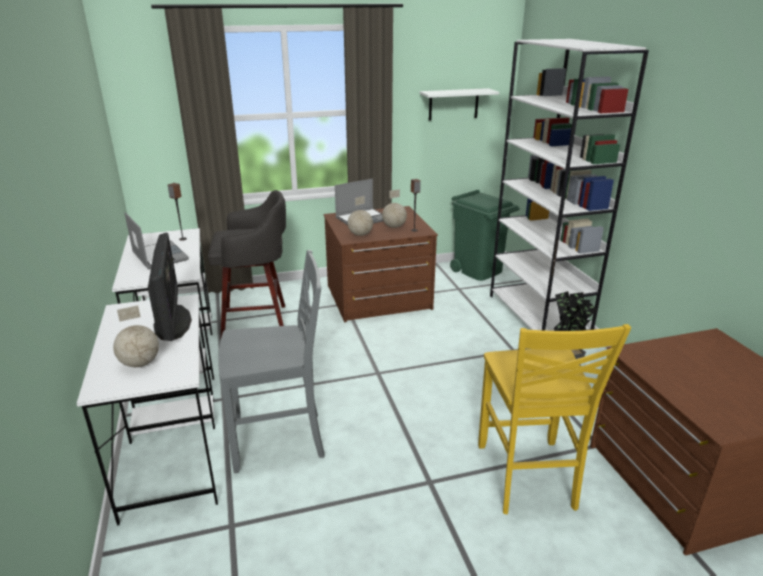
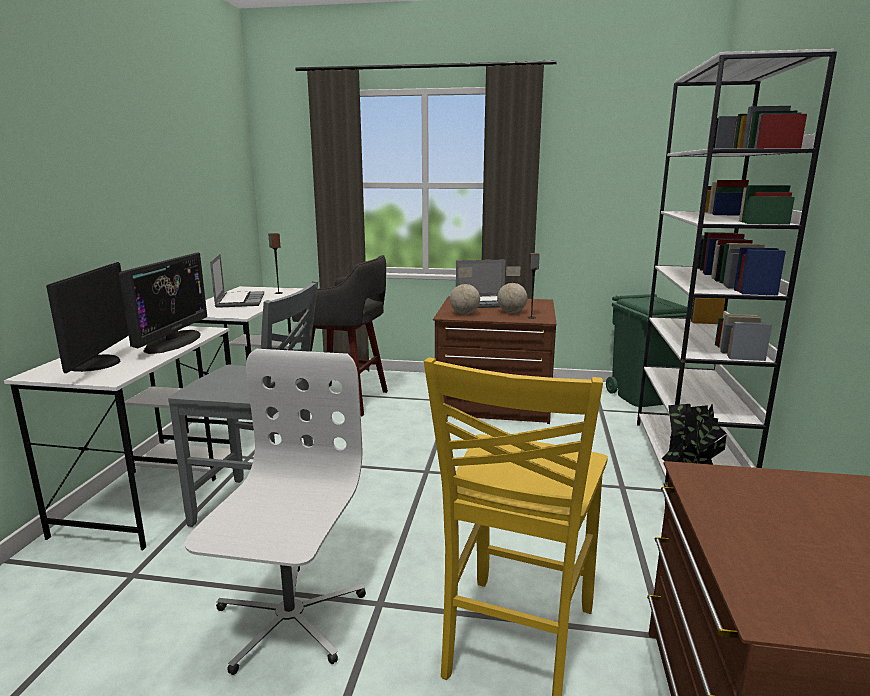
camera: 25 degrees right, 10 degrees down
globe [113,305,159,367] -> monitor [46,262,129,373]
white shelf [420,88,499,121] -> none
none -> white office chair [184,349,366,675]

